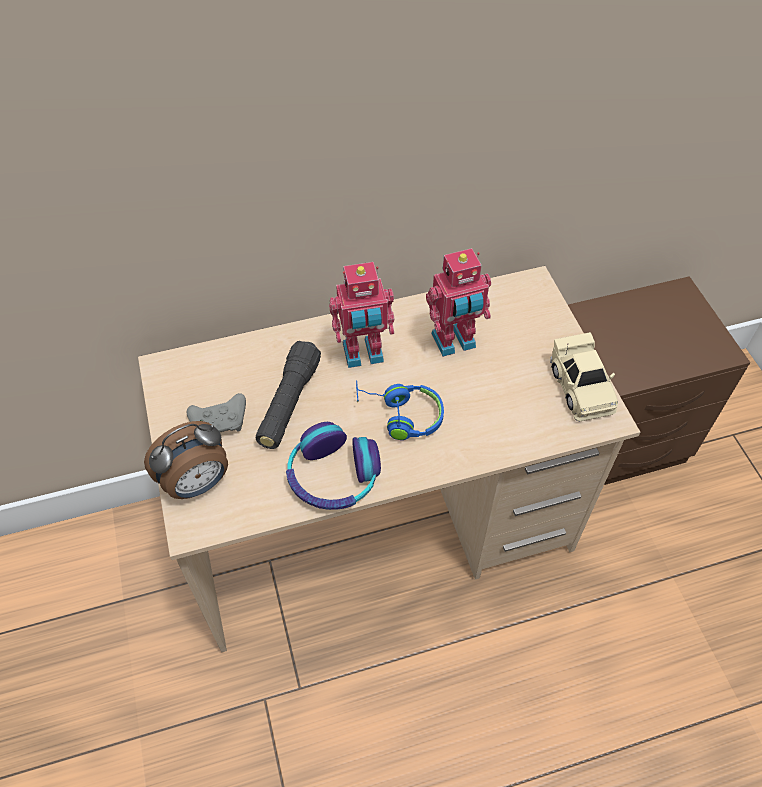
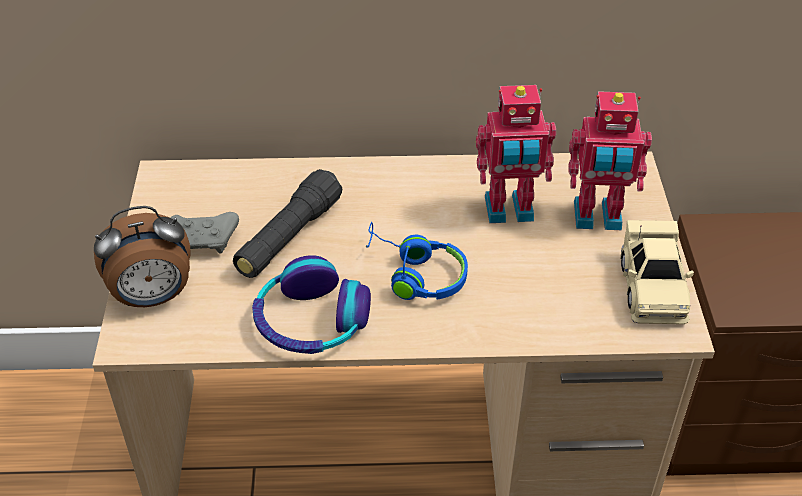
camera: 15 degrees right, 10 degrees down
toy robot [329,262,394,368] -> toy robot moved to [568,91,652,230]

